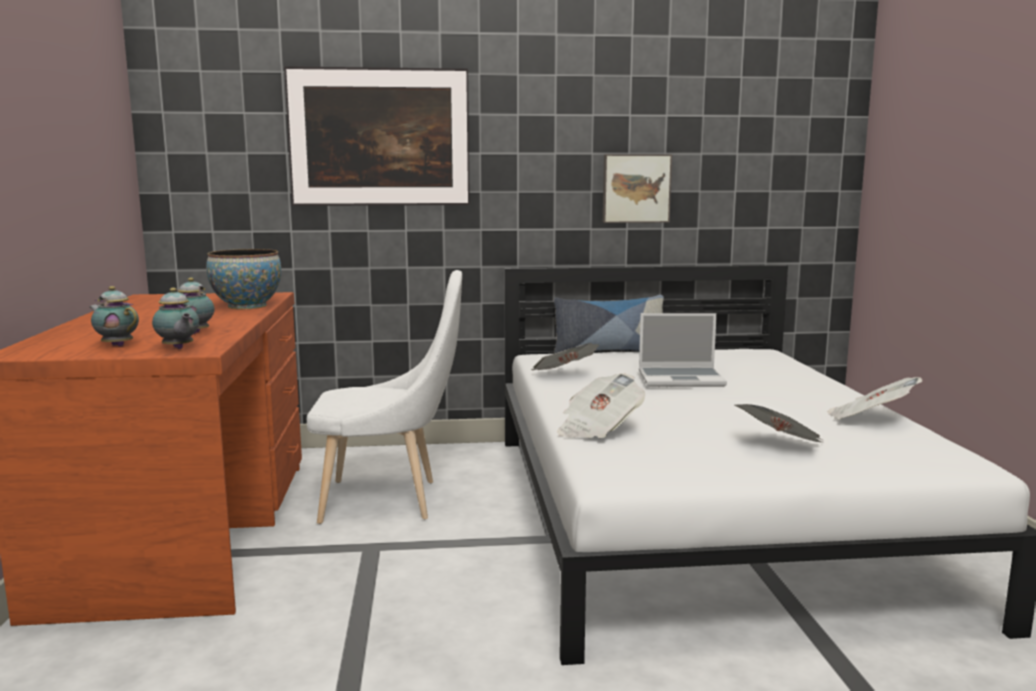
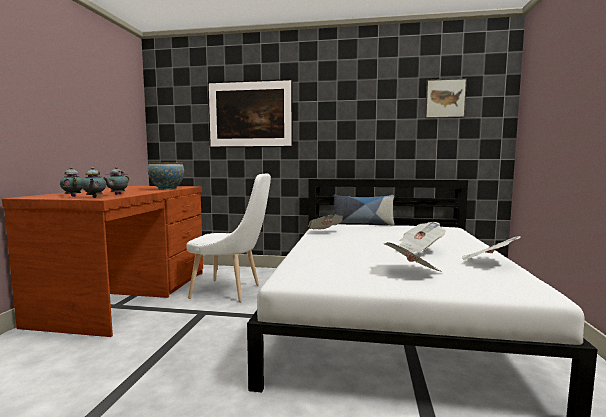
camera: 15 degrees right, 5 degrees down
newspaper [557,373,645,438] -> newspaper moved to [396,222,445,253]
picture [603,154,672,223] -> picture moved to [425,78,467,118]
laptop [639,313,727,387] -> none

